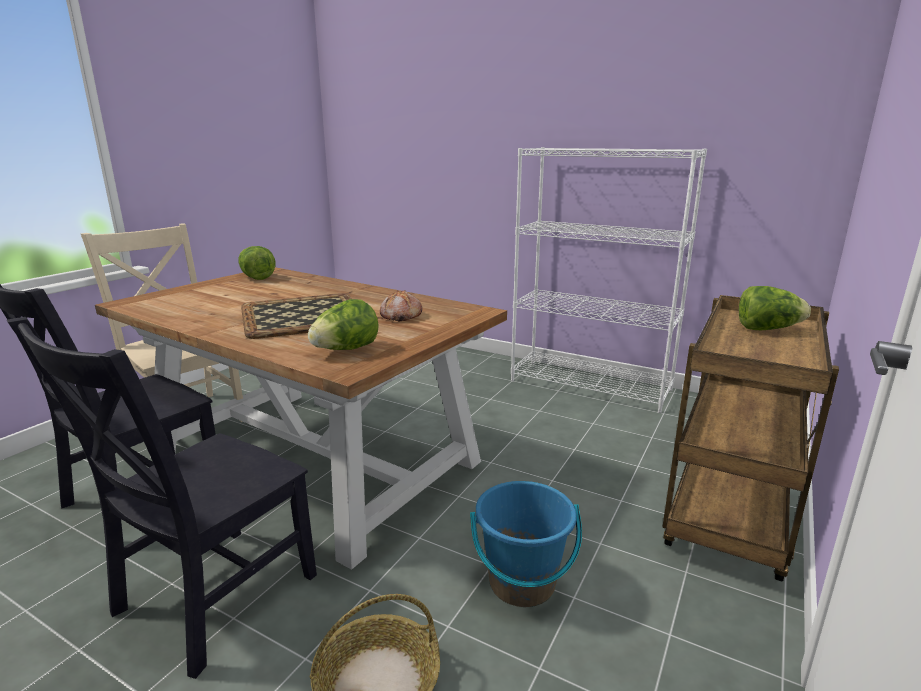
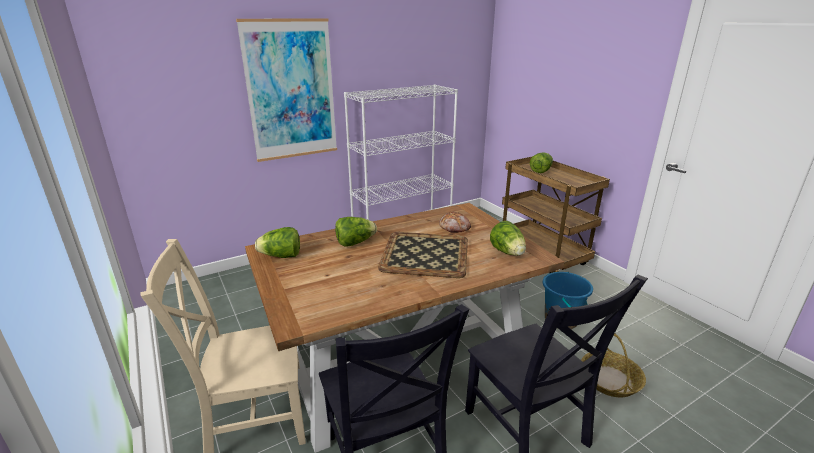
camera: 60 degrees left, 5 degrees up
none -> picture [236,18,337,162]
none -> lettuce [335,217,377,246]

